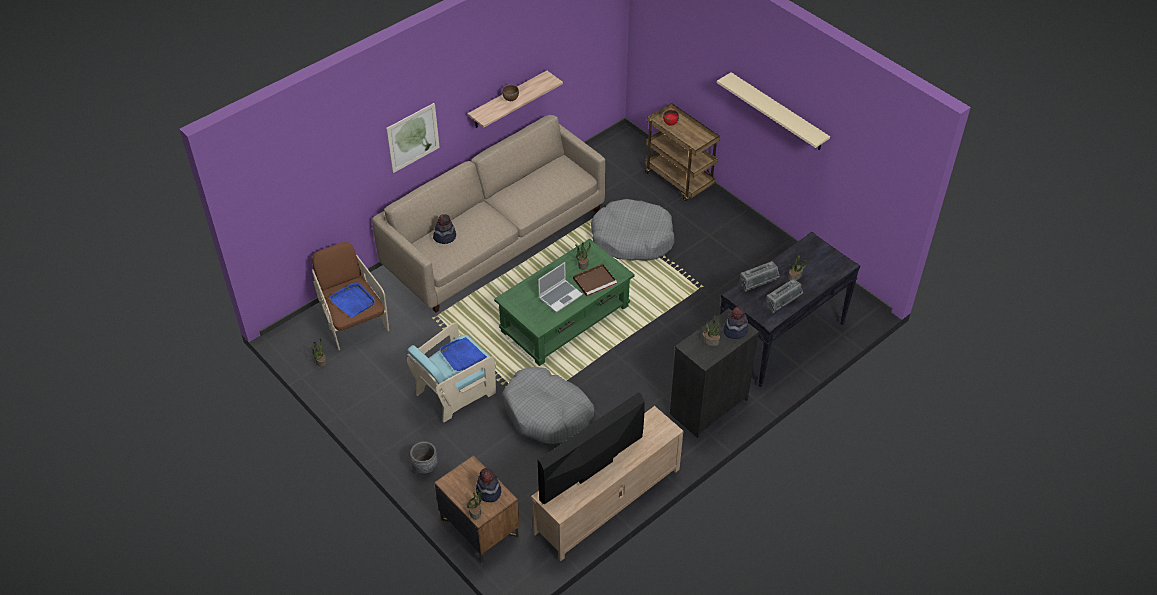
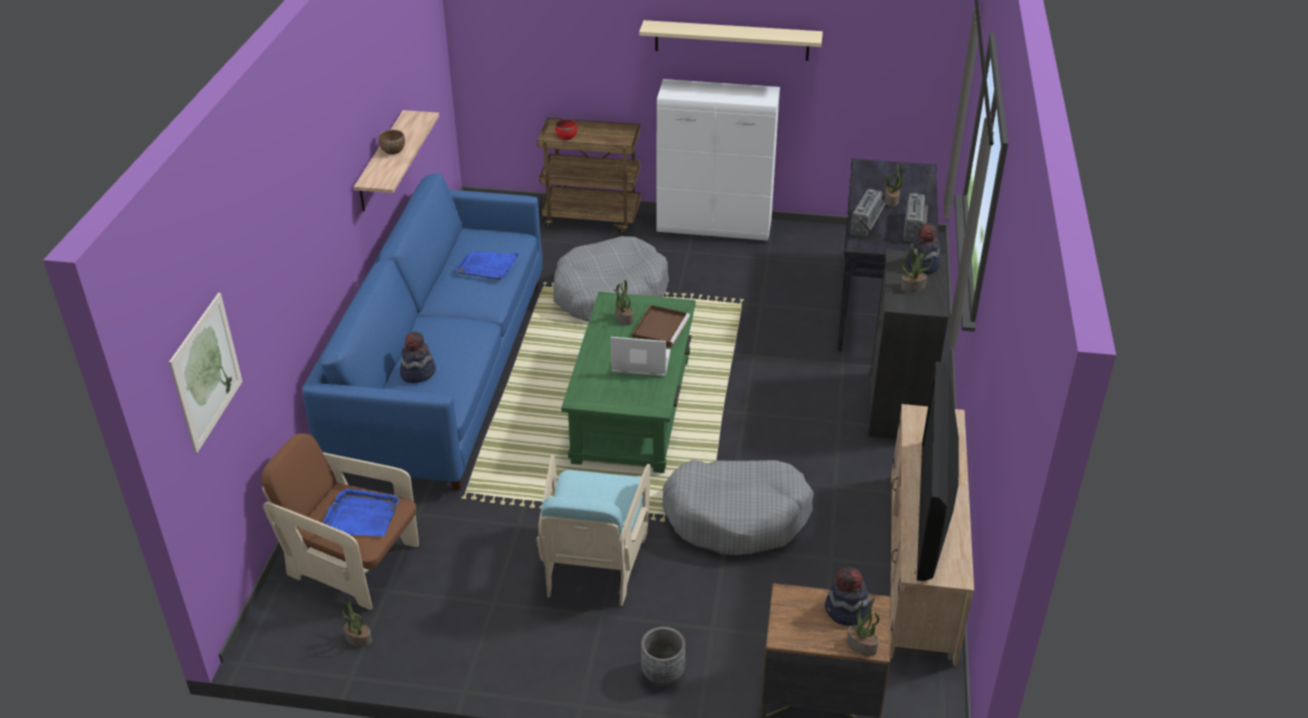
camera: 40 degrees left, 10 degrees down
beige sofa [372,115,605,313] -> blue sofa [302,173,543,490]
picture [386,103,440,173] -> picture moved to [169,292,243,453]
blue tray [440,337,487,371] -> blue tray moved to [456,251,520,280]
laptop [538,262,583,313] -> laptop turned 90 degrees counterclockwise [611,337,671,376]
none -> white cabinet [657,79,780,241]

